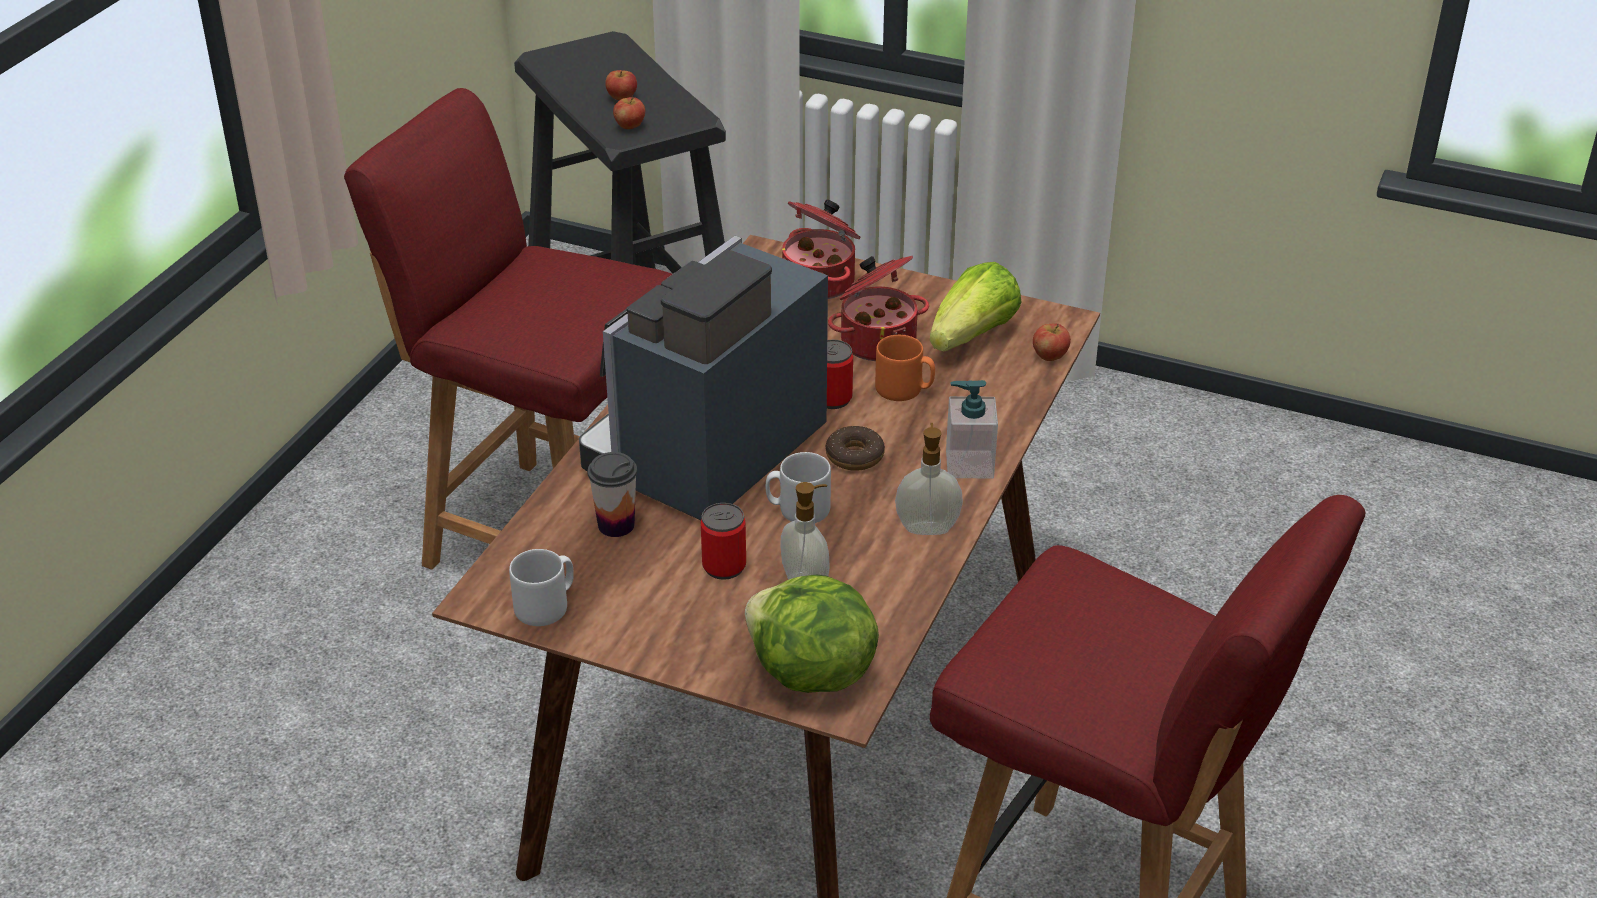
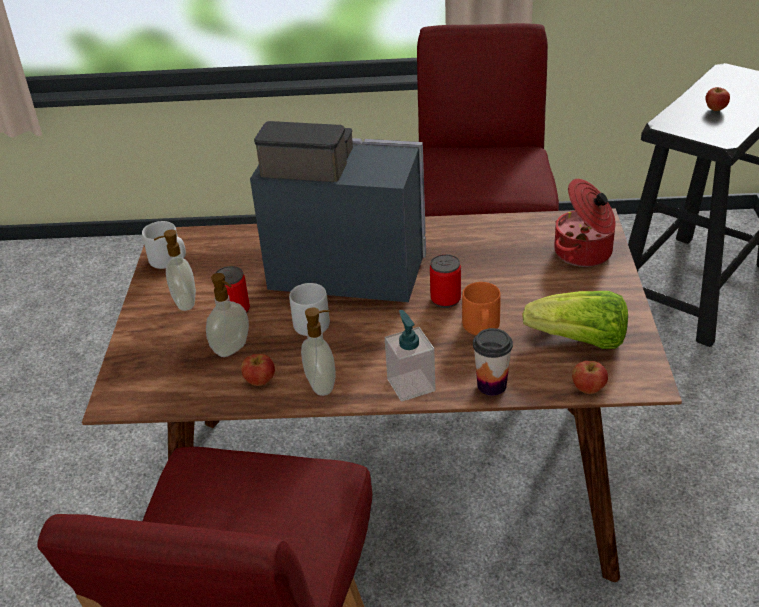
camera: 70 degrees right, 0 degrees up
cup [588,452,637,537] -> cup moved to [473,328,513,396]
apple [613,96,645,129] -> apple moved to [241,354,275,386]
lettuce [745,574,879,693] -> none
donut [826,426,885,471] -> none
cooking pot [828,256,929,361] -> none
none -> soap dispenser [154,230,196,311]

